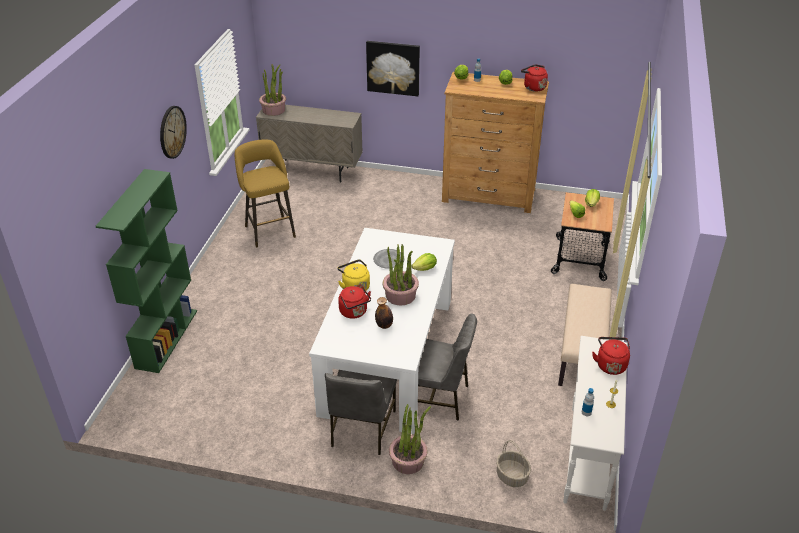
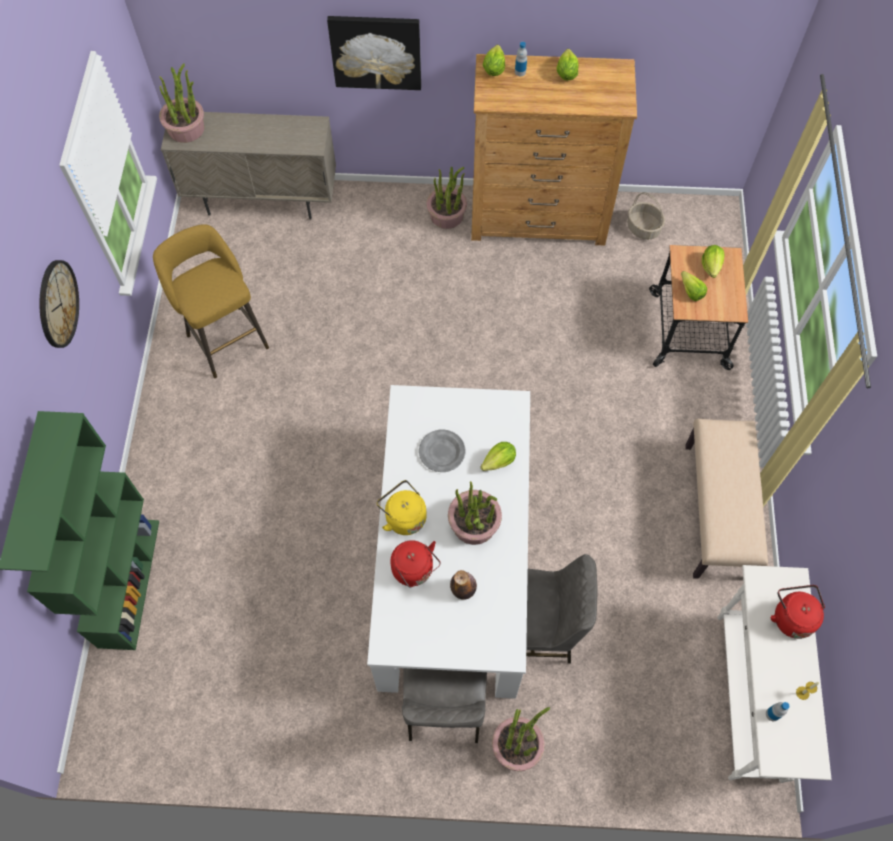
camera: 10 degrees left, 25 degrees up
basket [496,440,531,487] -> basket moved to [627,192,665,240]
red kettle [521,64,548,92] -> none
none -> potted plant [427,167,467,229]

